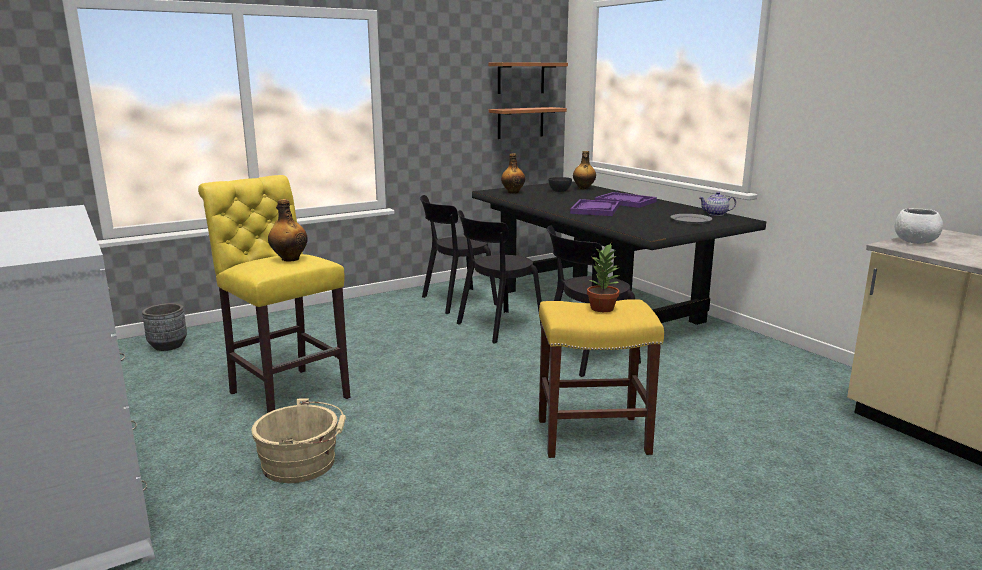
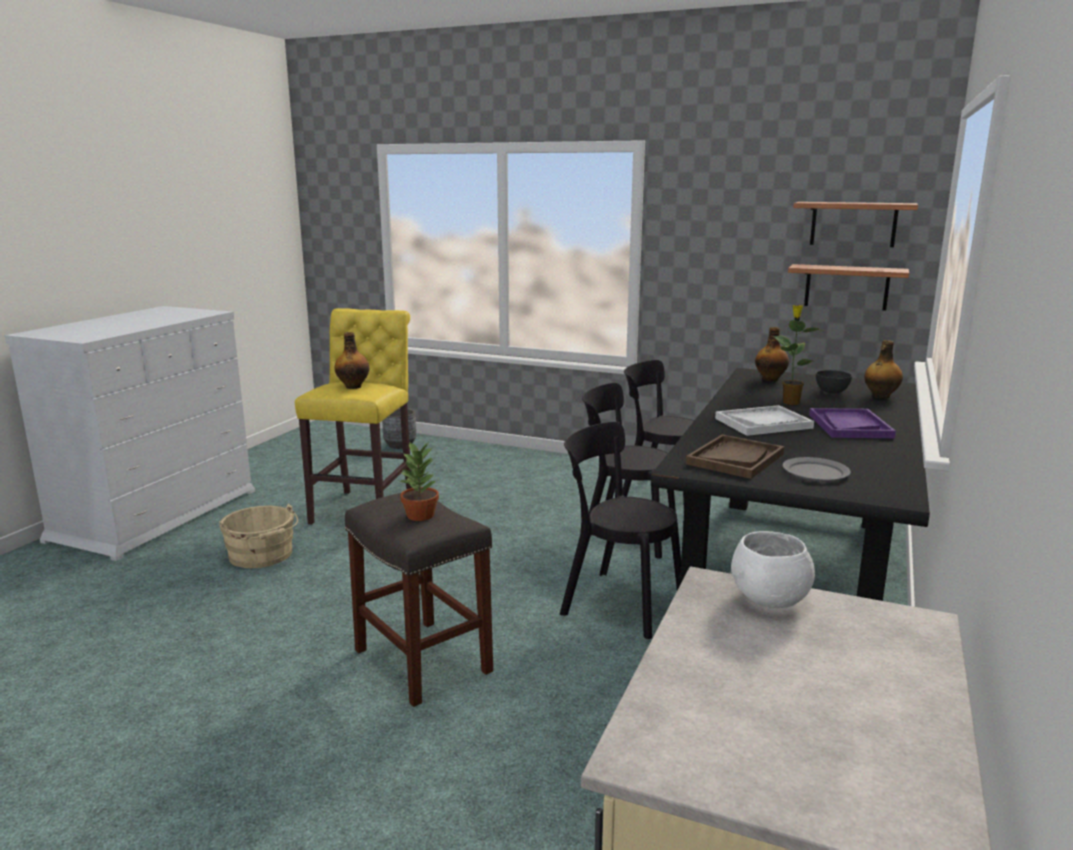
camera: 55 degrees right, 0 degrees up
yellow stool [539,299,664,458] -> grey stool [345,493,493,707]
purple tray [570,199,619,216] -> white tray [715,405,814,436]
teapot [699,192,736,216] -> none
none -> brown tray [686,434,785,479]
none -> potted plant [773,305,825,405]

